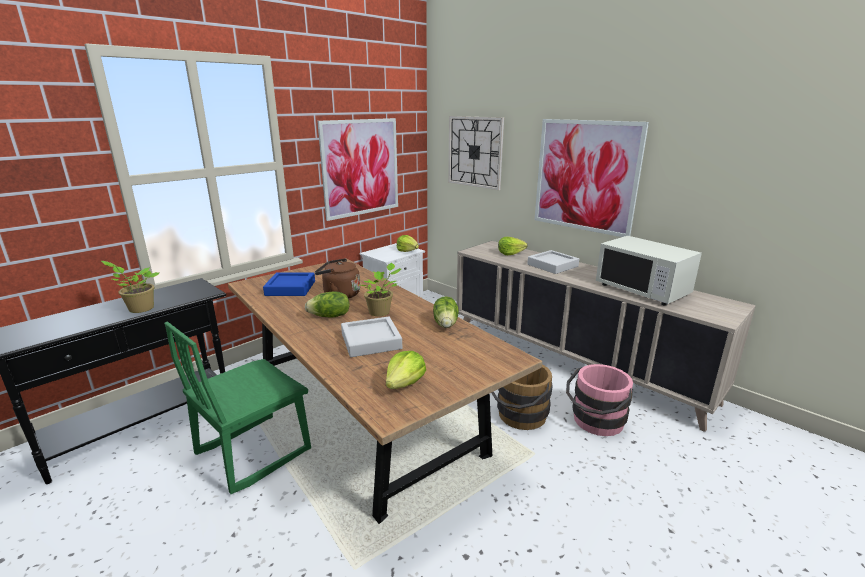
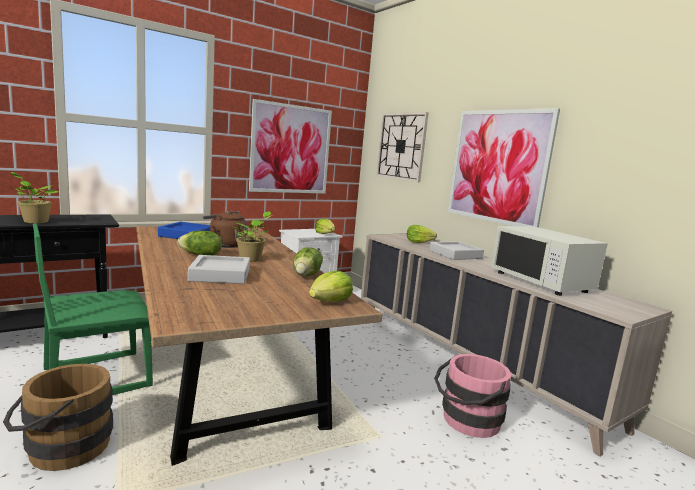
camera: 10 degrees right, 10 degrees down
lettuce [386,351,426,389] -> lettuce moved to [309,271,353,302]
brown bucket [491,364,552,430] -> brown bucket moved to [3,364,113,471]

